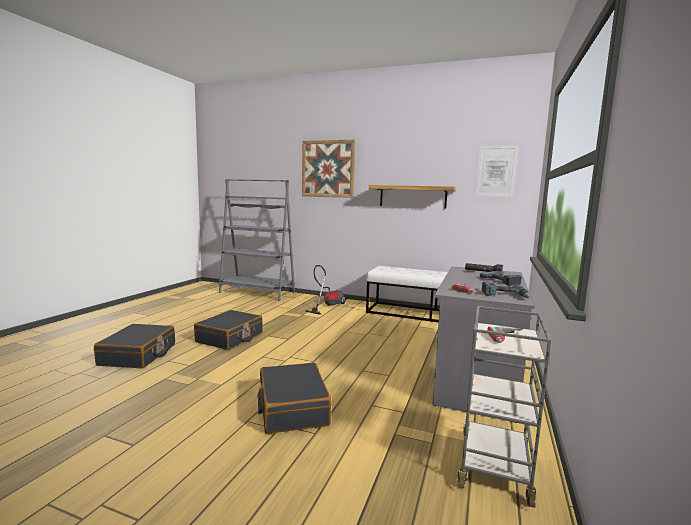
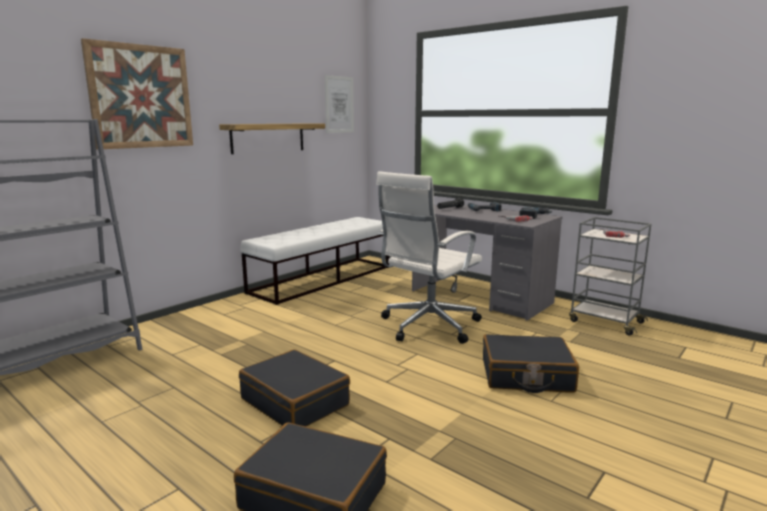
camera: 70 degrees left, 5 degrees up
vacuum cleaner [305,265,347,315] -> none
none -> white office chair [376,171,482,344]

